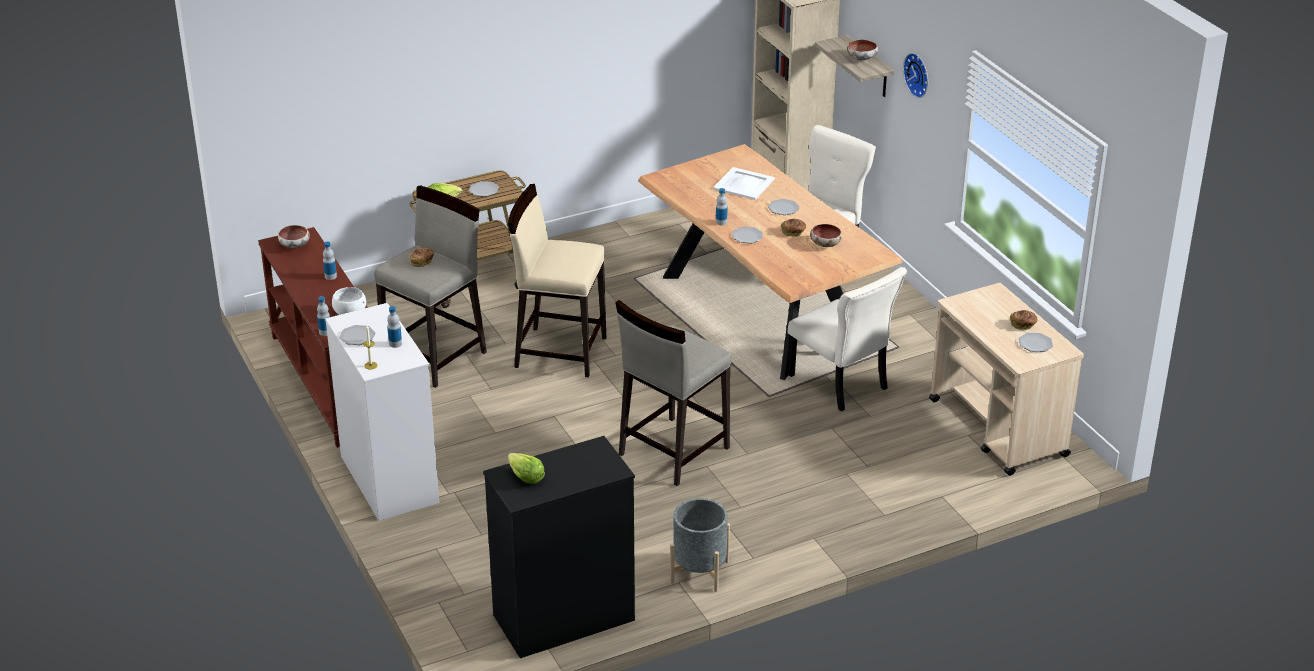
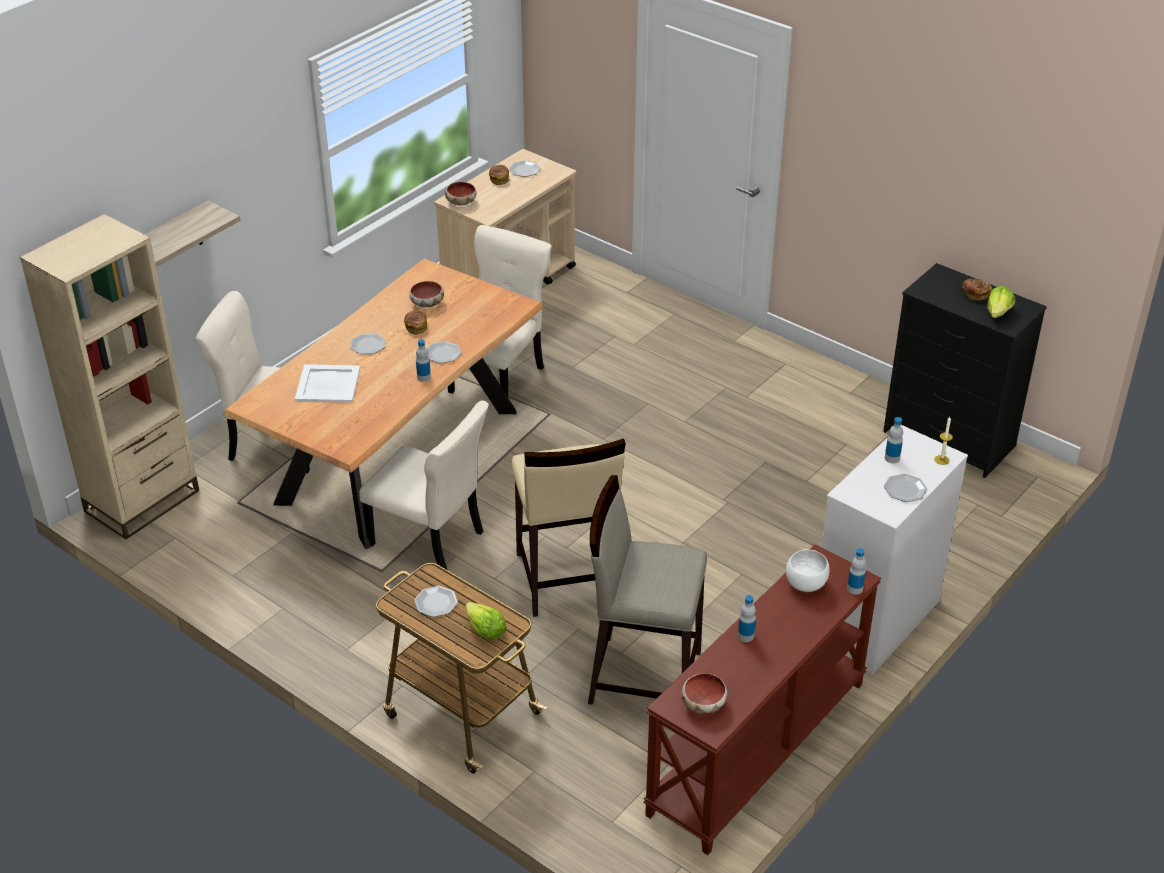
camera: 115 degrees left, 5 degrees up
bread [410,247,434,267] -> bread moved to [963,279,992,301]
beige stool [616,300,732,486] -> none
grey planter [670,498,730,592] -> none
bowl [847,39,878,60] -> bowl moved to [445,182,477,206]
wall clock [903,53,928,98] -> none
none -> beige chair [359,400,489,570]

